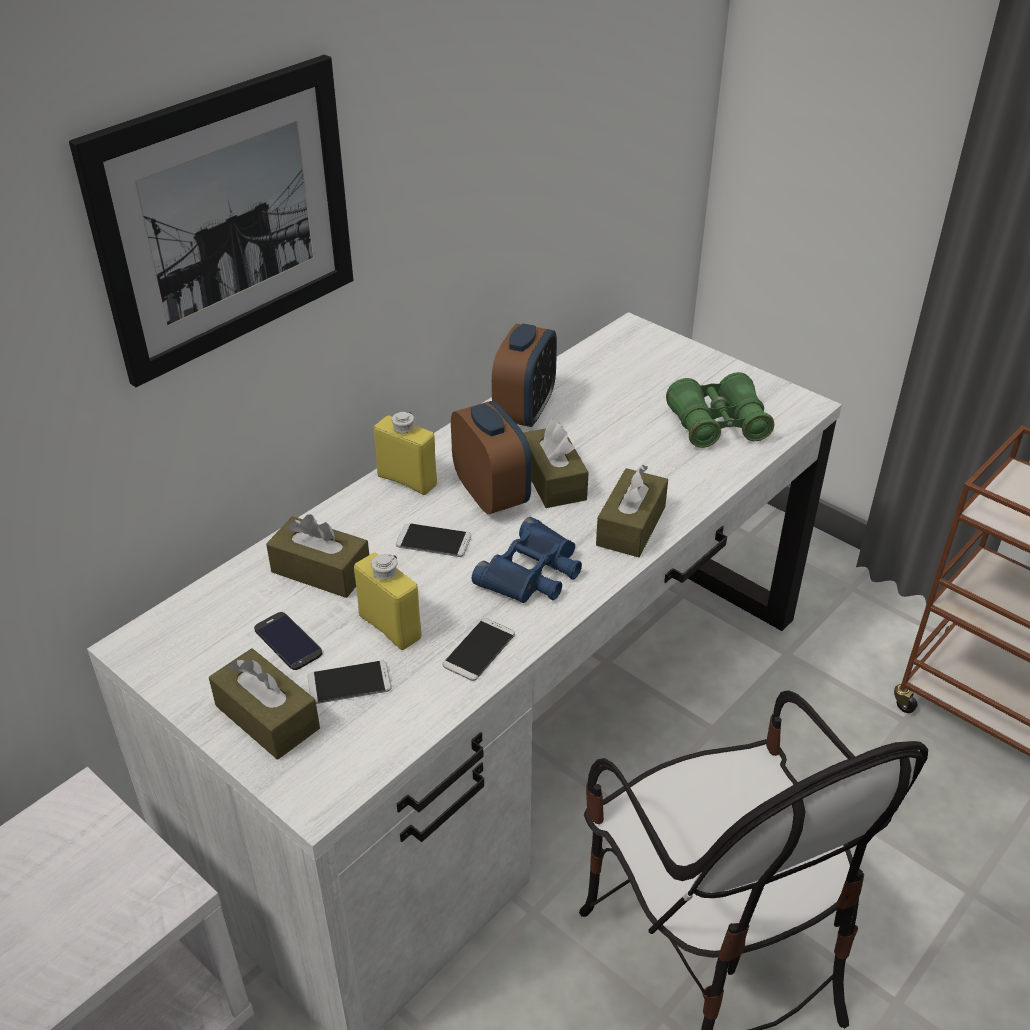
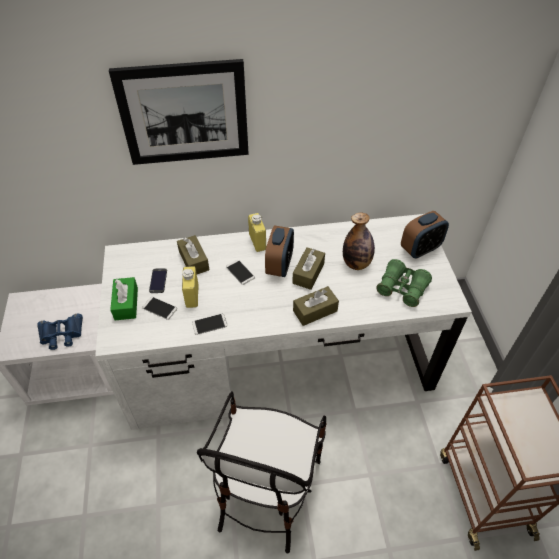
camera: 40 degrees right, 10 degrees up
brown tissue box [209,648,320,759] -> green tissue box [110,277,138,320]
blue binoculars [472,517,582,603] -> blue binoculars moved to [37,314,83,350]
alarm clock [492,323,557,427] -> alarm clock moved to [401,211,449,259]
none -> bottle [343,213,375,270]

